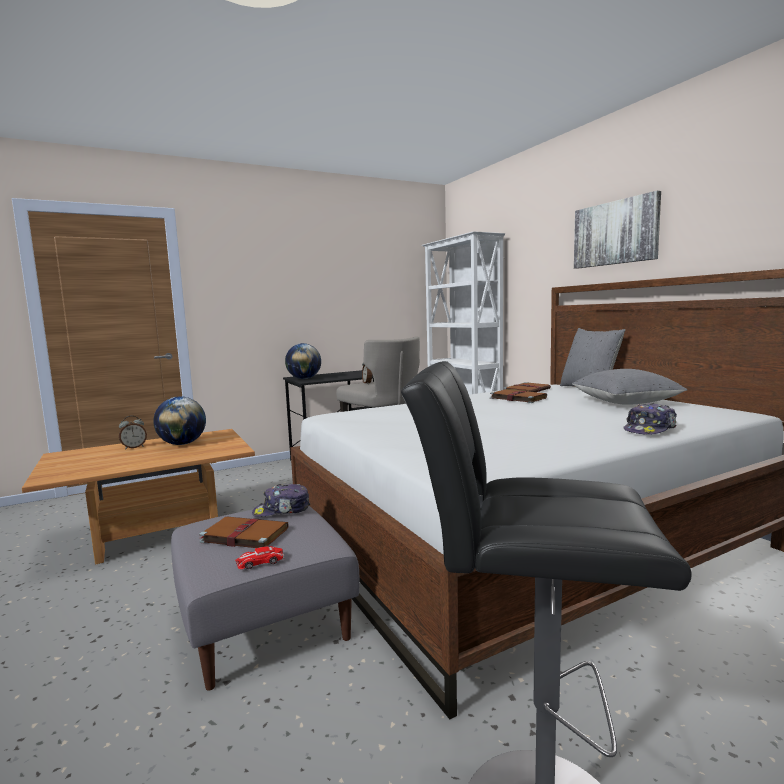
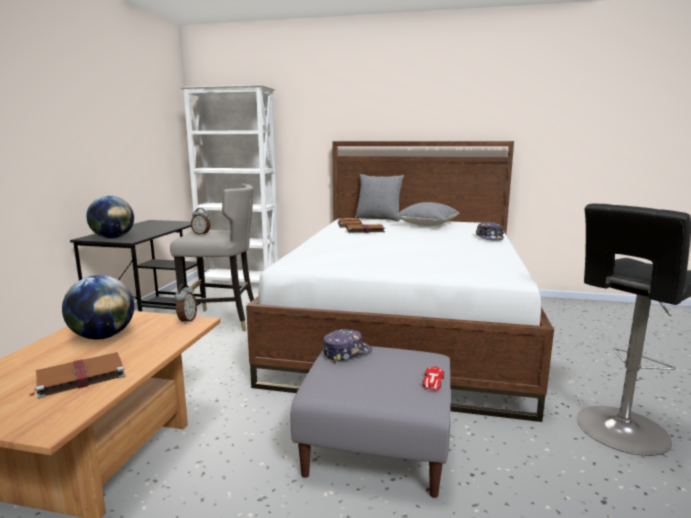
camera: 50 degrees left, 5 degrees up
alarm clock [119,416,147,449] -> alarm clock moved to [174,284,197,324]
brown book [199,516,289,548] -> brown book moved to [28,352,125,399]
cap [252,484,310,517] -> cap turned 150 degrees counterclockwise [323,329,372,363]
picture [574,191,661,269] -> none

